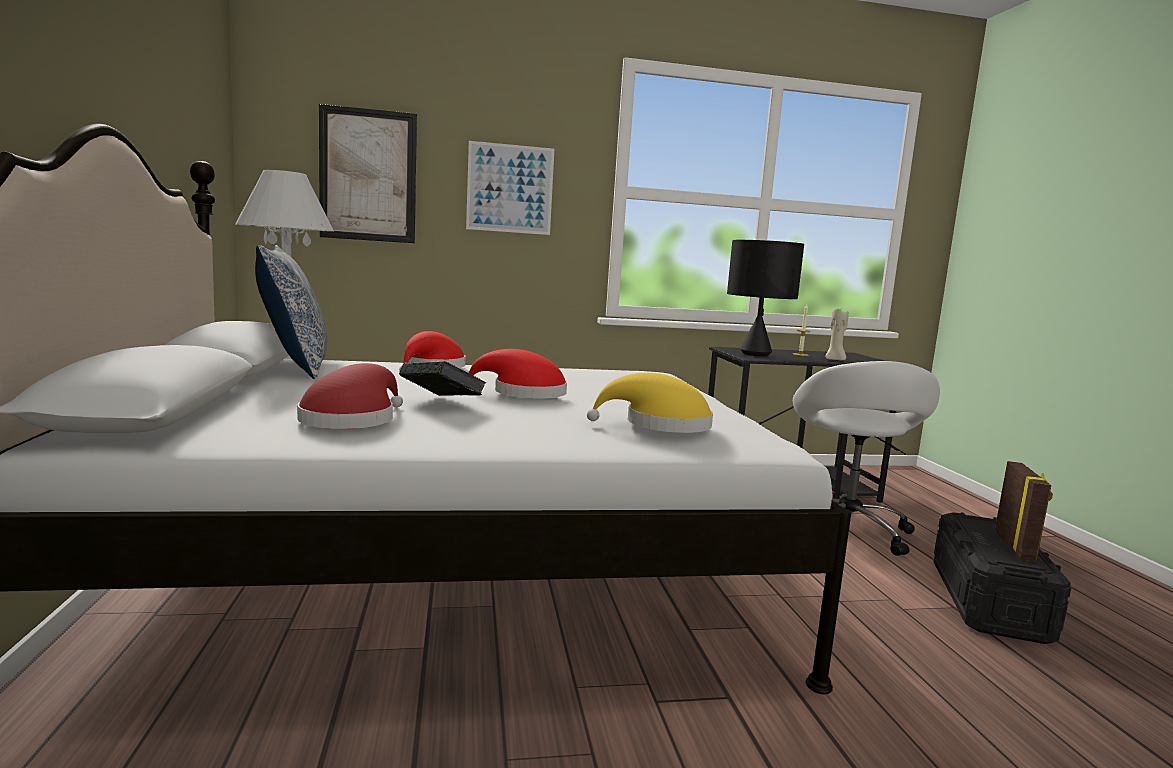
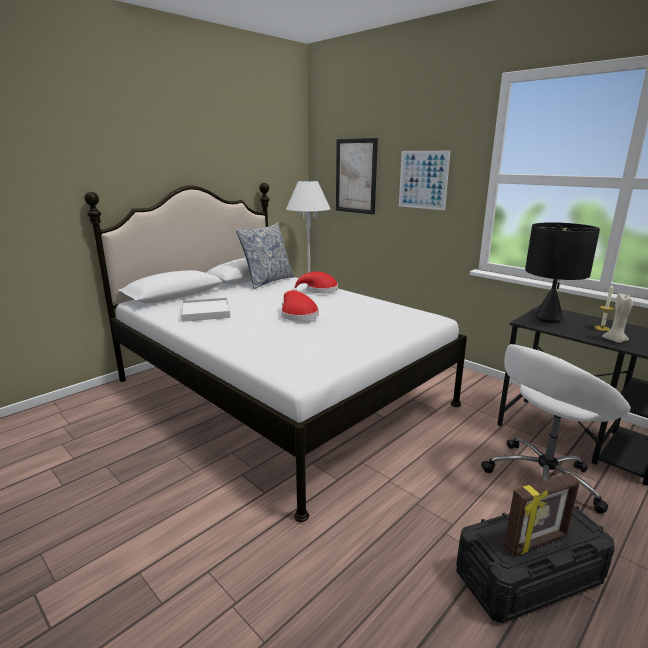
camera: 55 degrees right, 10 degrees up
red hat [297,363,403,429] -> white tray [181,298,230,322]
book [399,361,486,396] -> none
yellow hat [587,373,713,433] -> none

